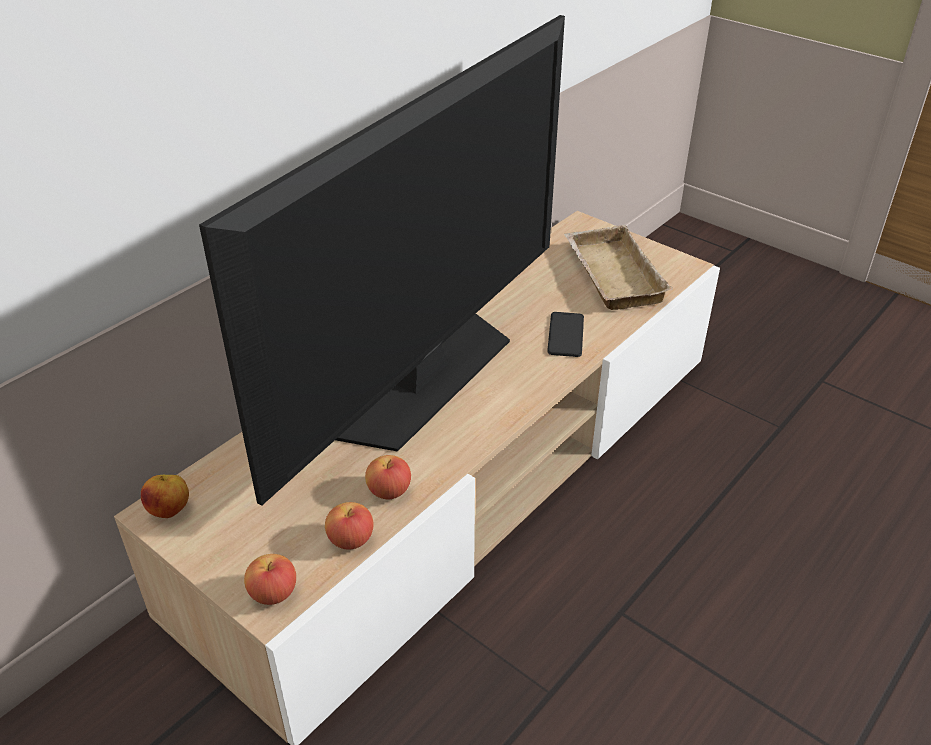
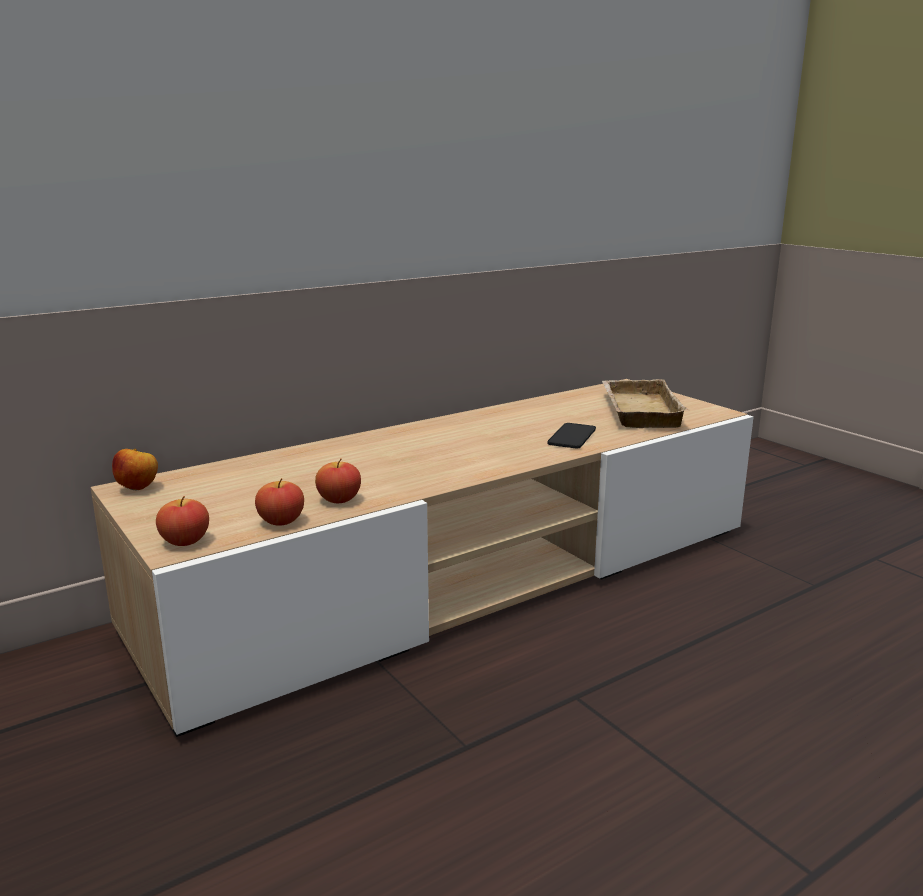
camera: 15 degrees right, 20 degrees down
television [199,15,565,506] -> none

